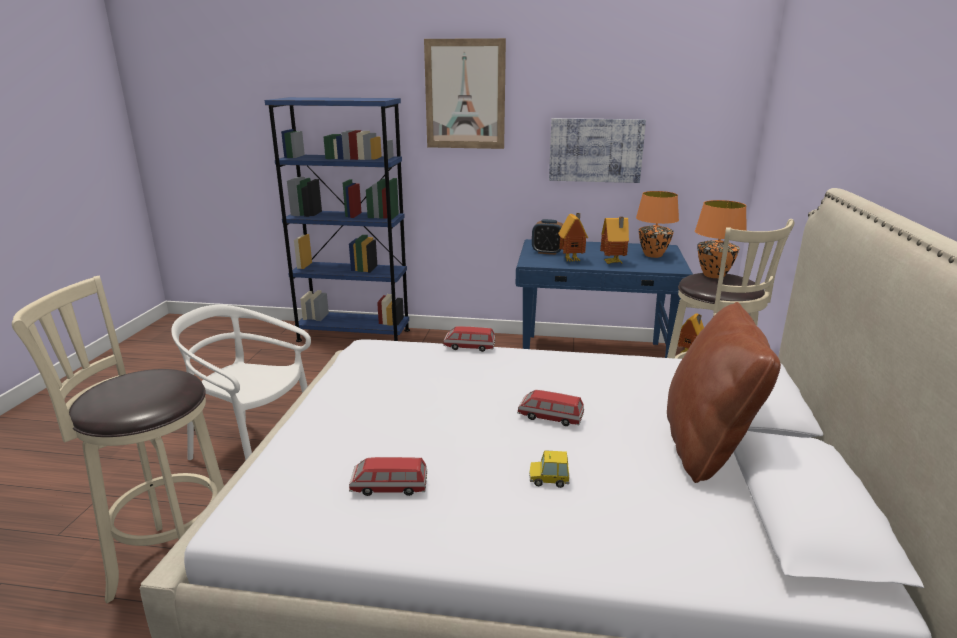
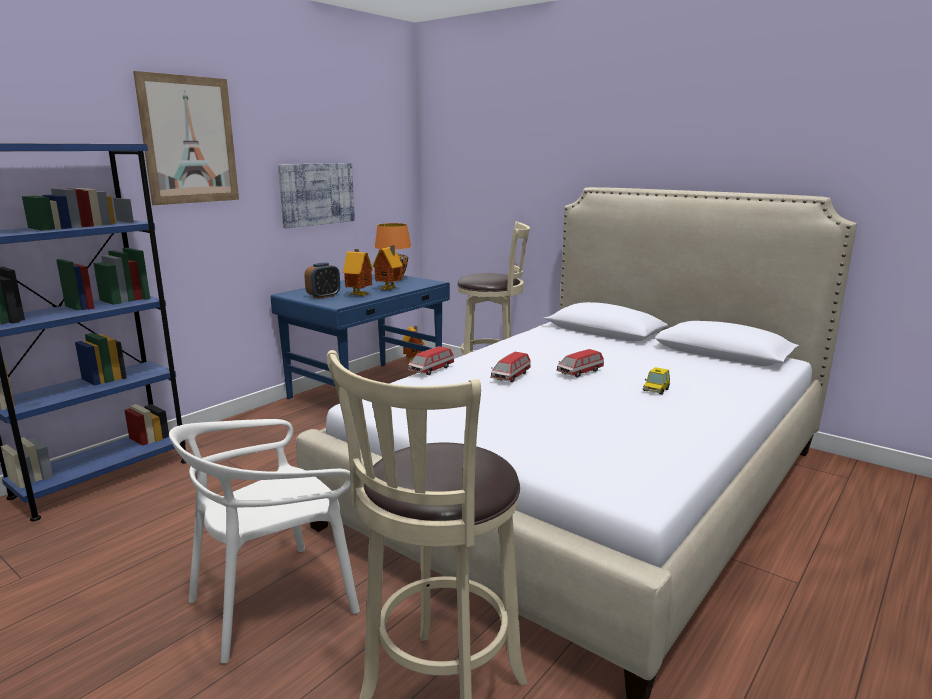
camera: 60 degrees left, 5 degrees down
toy car [349,457,427,496] -> toy car moved to [490,352,531,382]
brown pillow [667,302,781,483] -> none
orange table lamp [695,200,747,278] -> none

